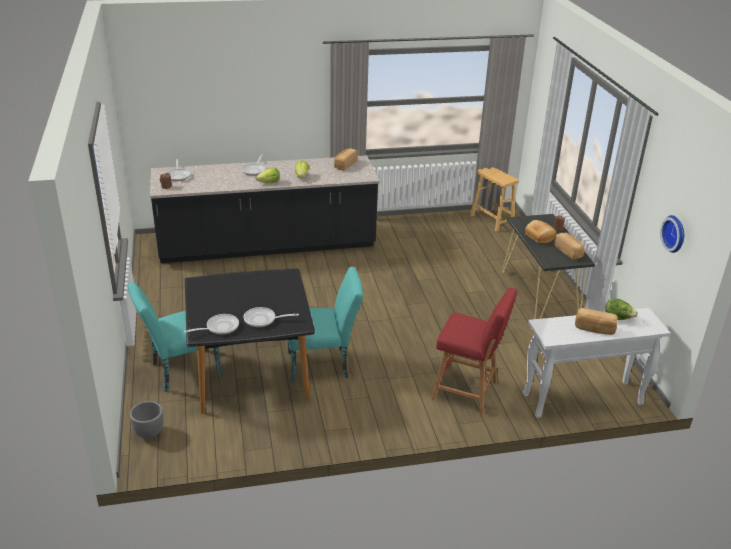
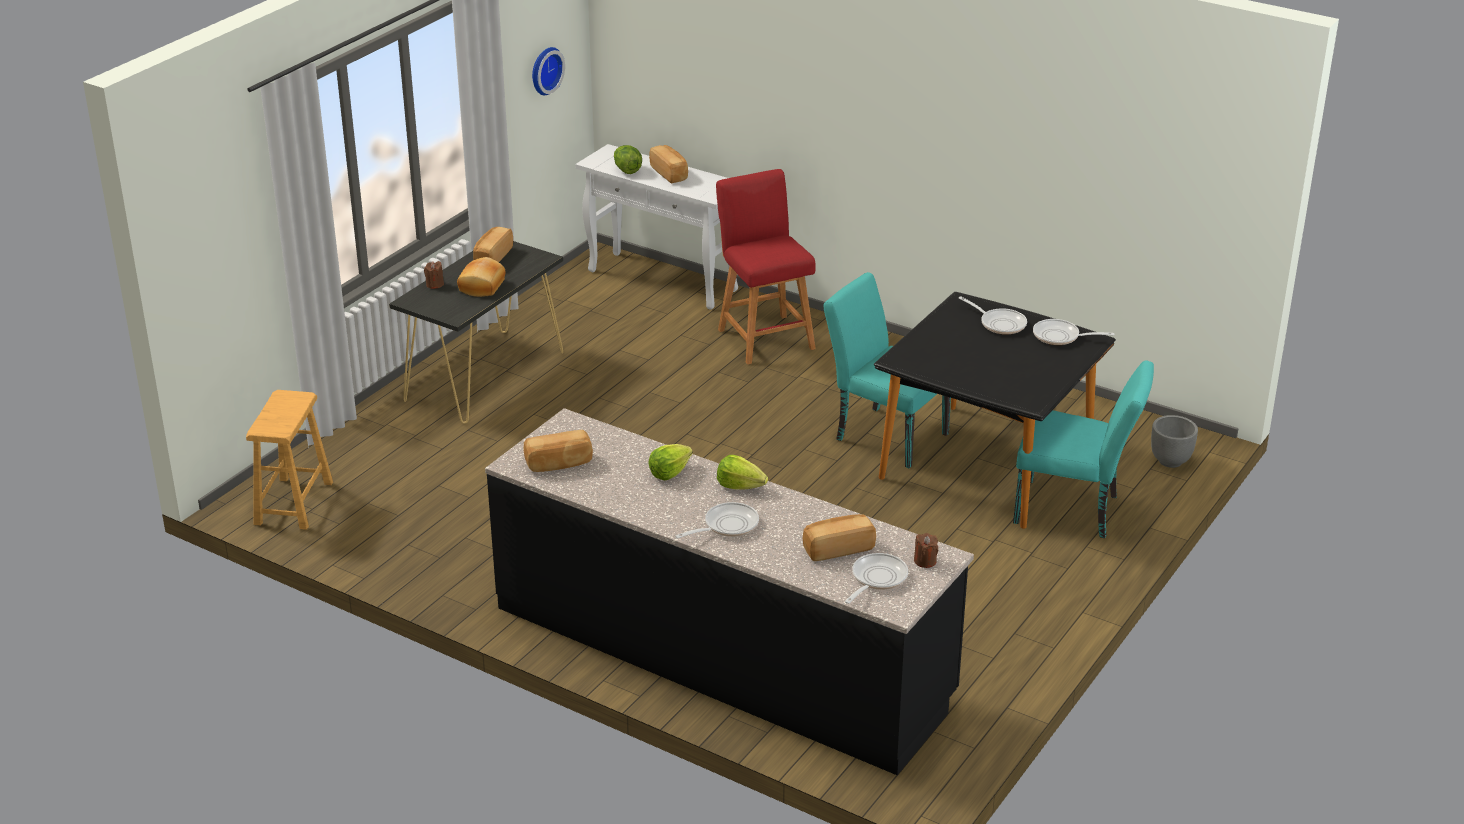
camera: 135 degrees left, 0 degrees up
none -> bread [803,514,876,561]

